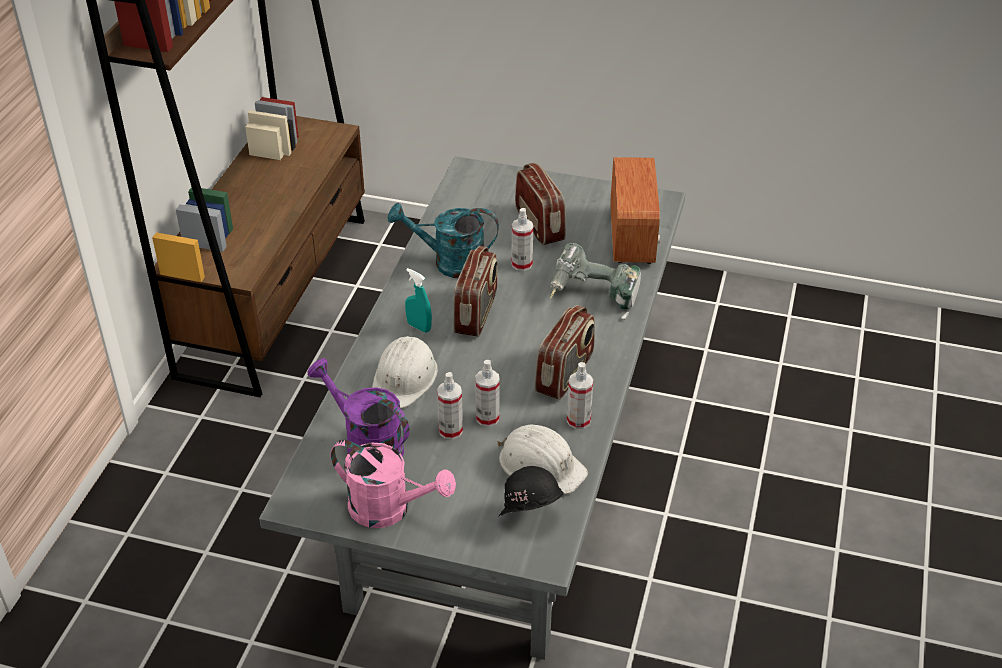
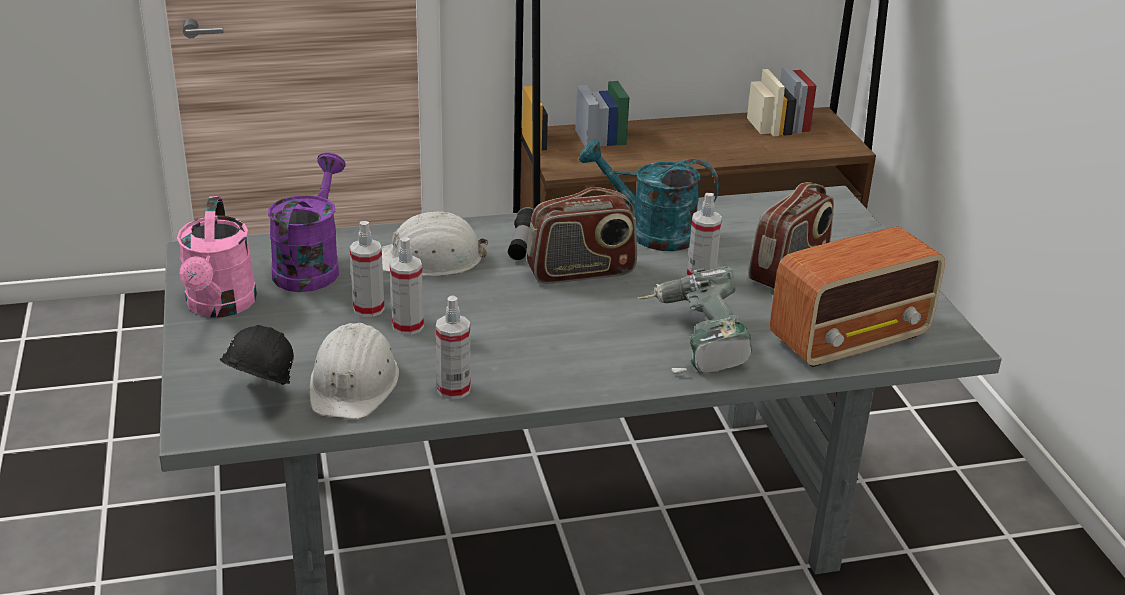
camera: 60 degrees right, 10 degrees down
turquoise watering can [388,203,499,278] -> turquoise watering can turned 45 degrees counterclockwise [579,139,719,251]
turquoise spray bottle [405,268,432,333] -> flashlight [508,207,534,260]
radio [535,305,595,400] -> none

